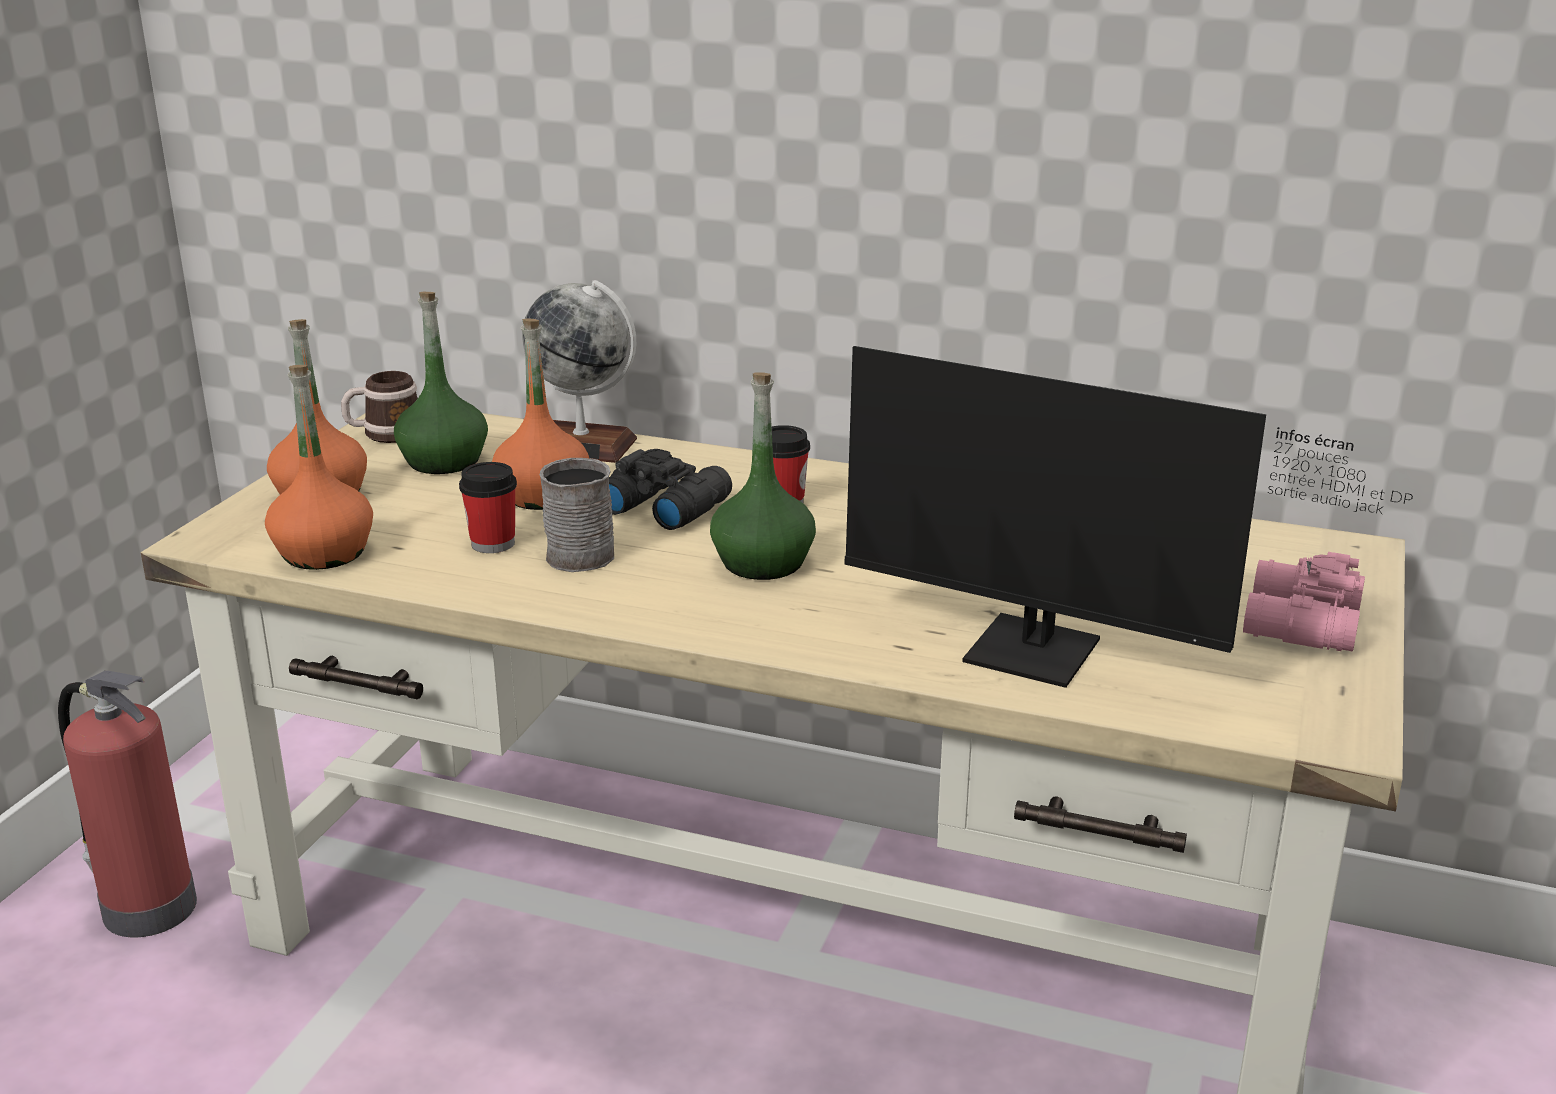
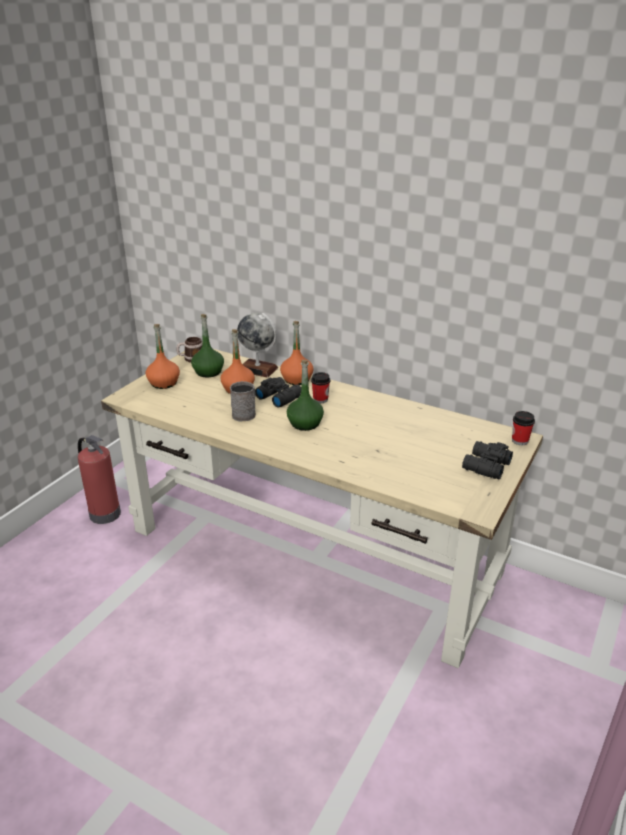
camera: 10 degrees right, 5 degrees up
orange bottle [265,365,373,570] -> orange bottle moved to [280,321,313,385]
cup [459,462,517,553] -> cup moved to [512,411,535,445]
monitor [844,346,1413,688] -> none
pink binoculars [1243,552,1365,652] -> black binoculars [462,441,513,479]

